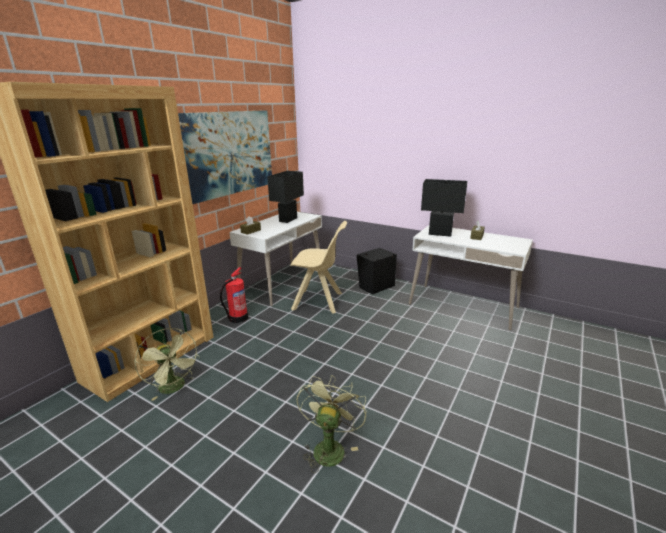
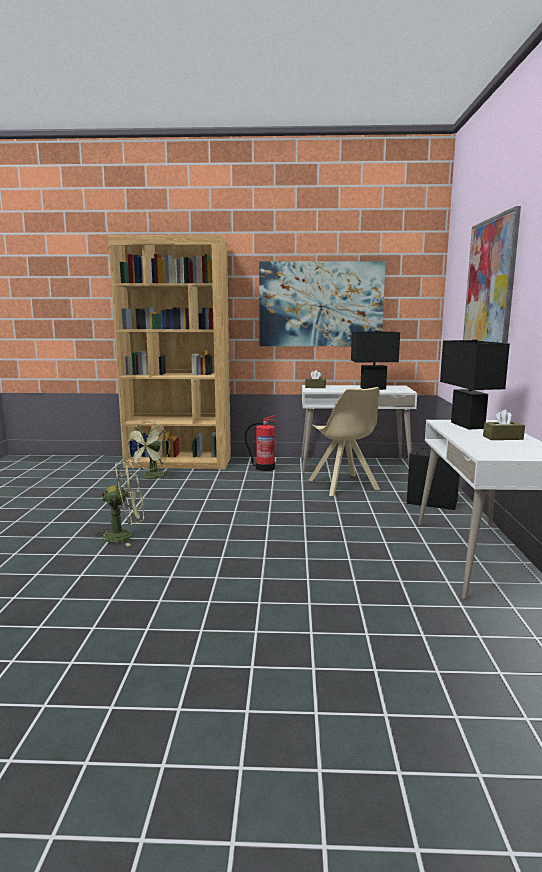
camera: 60 degrees right, 10 degrees down
none -> picture [463,206,521,343]

